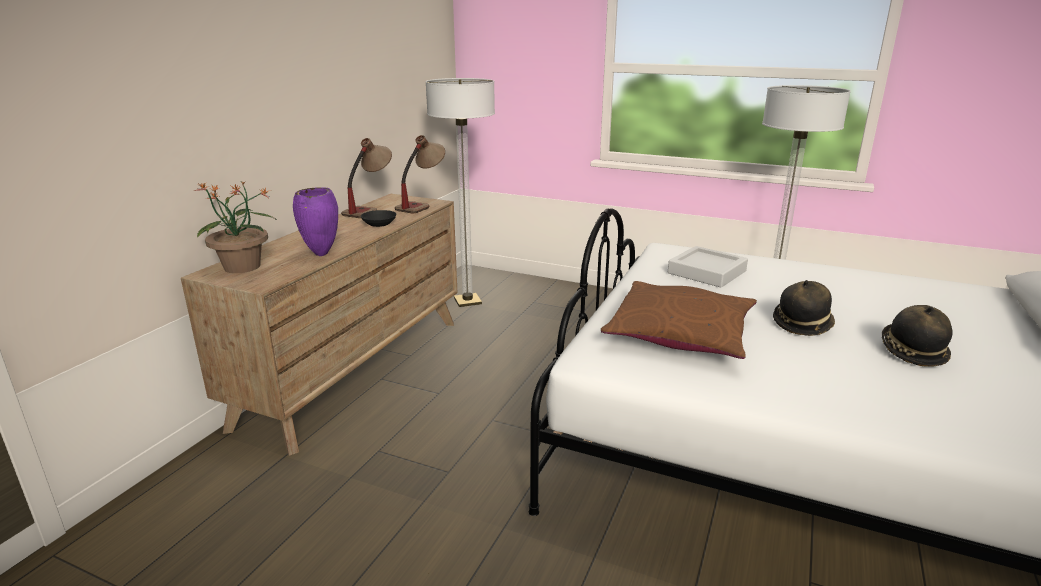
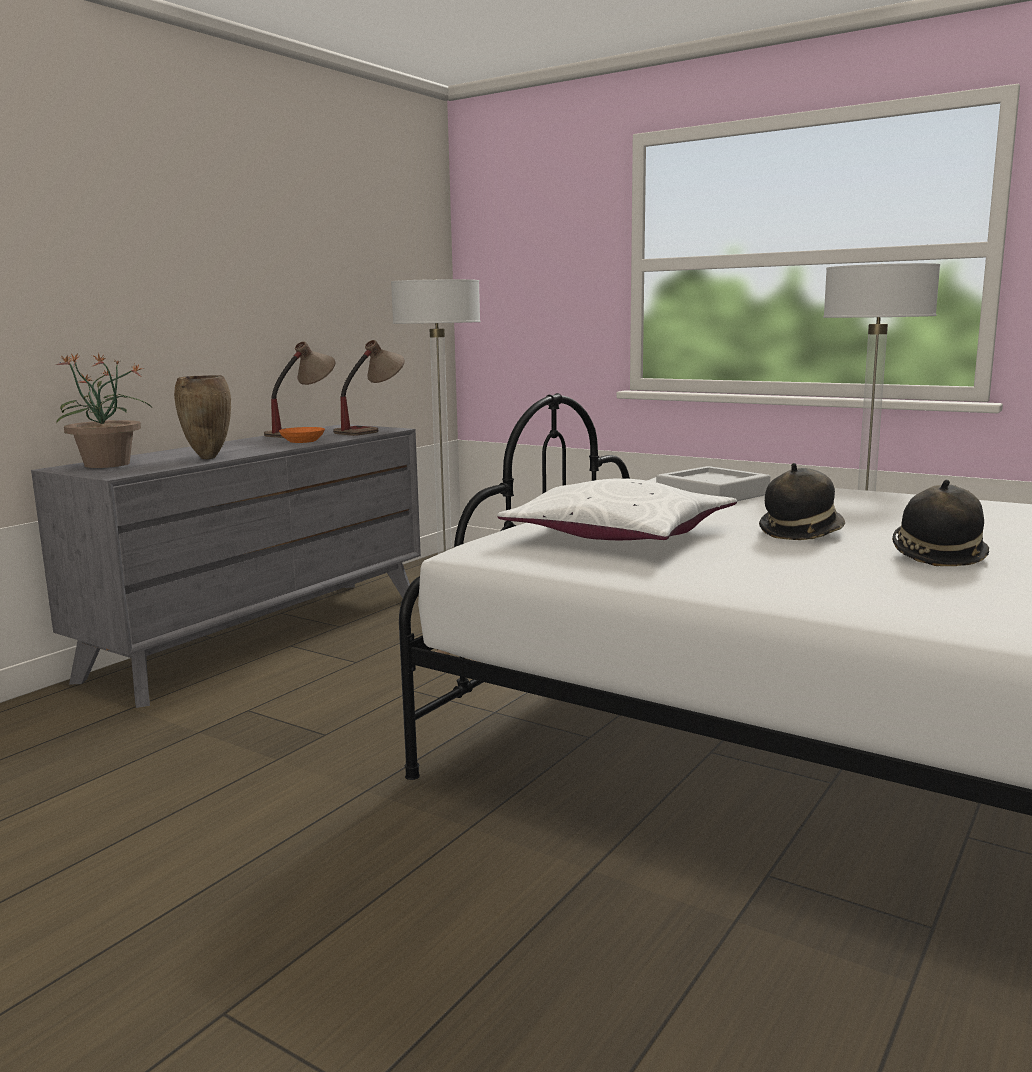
camera: 10 degrees right, 10 degrees down
brown dresser [181,194,457,455] -> grey dresser [31,424,421,708]
purple vase [293,188,338,256] -> brown vase [174,375,231,459]
black bowl [361,210,397,227] -> orange bowl [279,427,325,443]
brown pillow [601,281,757,359] -> white pillow [497,478,737,540]

